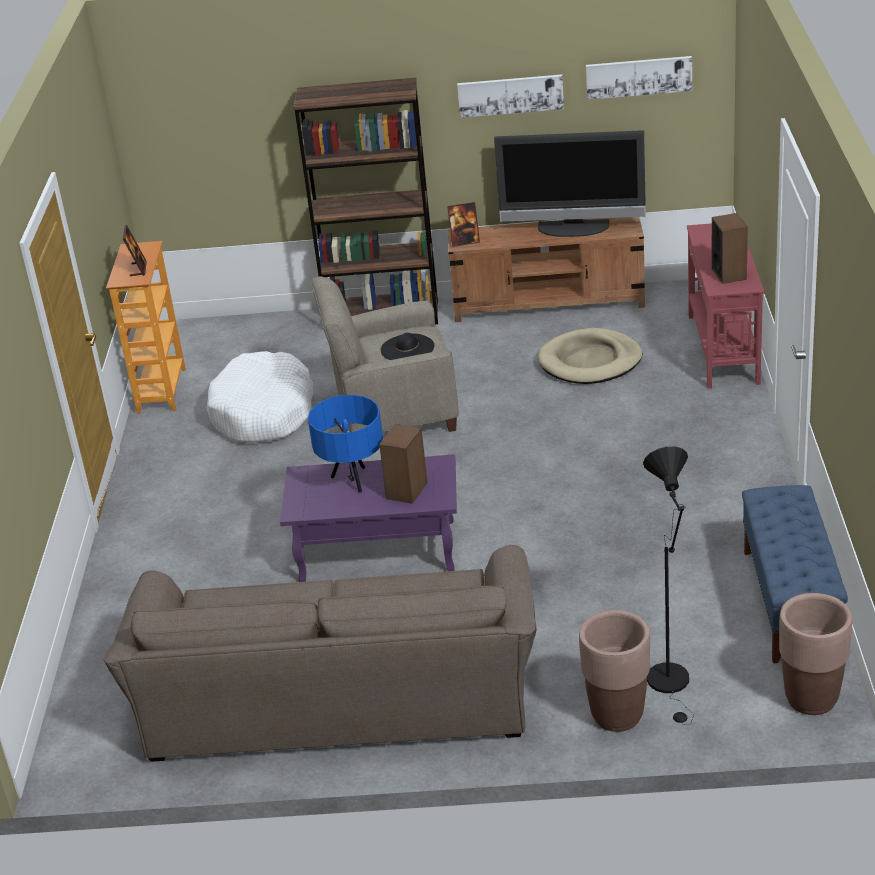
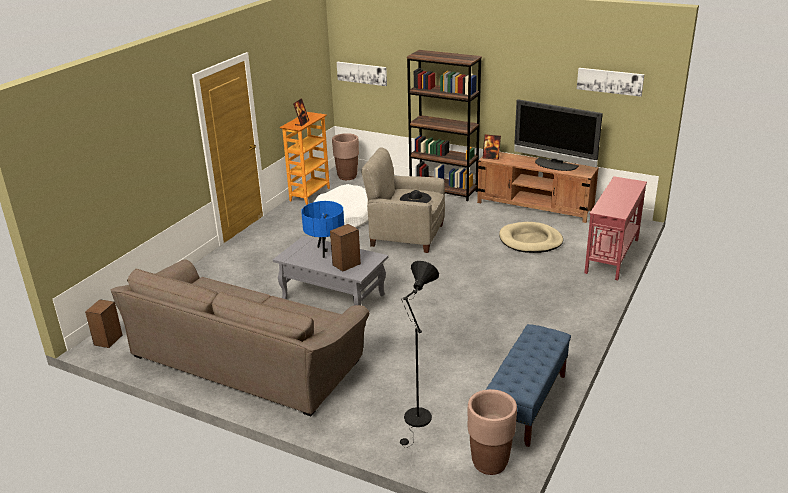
camera: 25 degrees right, 5 degrees down
purple coffee table [280,454,457,582] -> grey coffee table [273,236,388,305]
picture [457,74,564,118] -> picture moved to [337,62,387,86]
brown planter [579,610,650,732] -> brown planter moved to [332,133,359,180]
speaker [711,213,748,284] -> speaker moved to [85,299,122,348]

